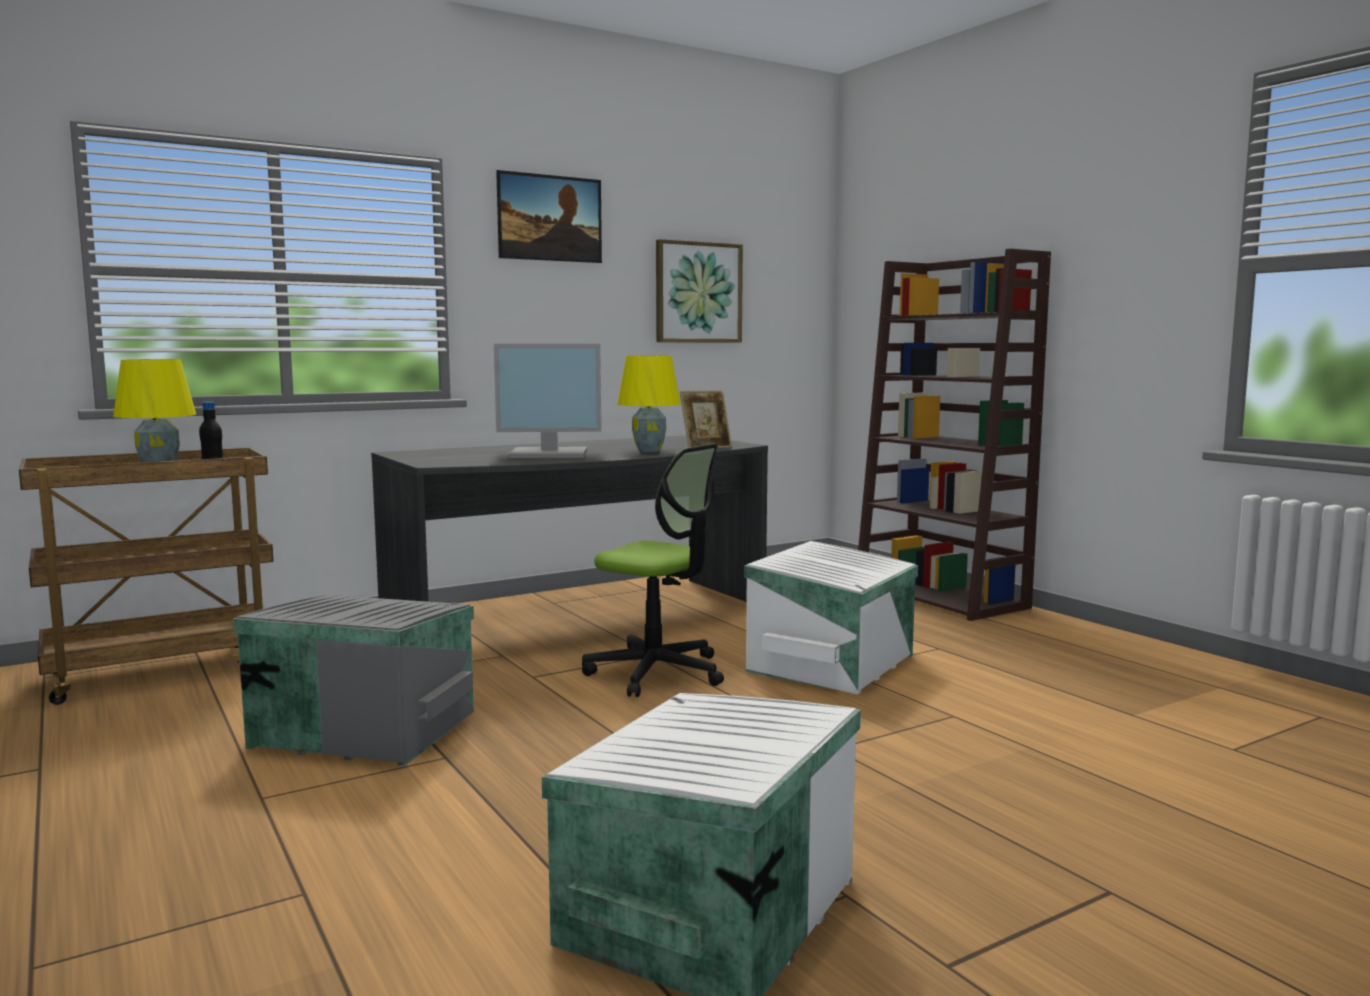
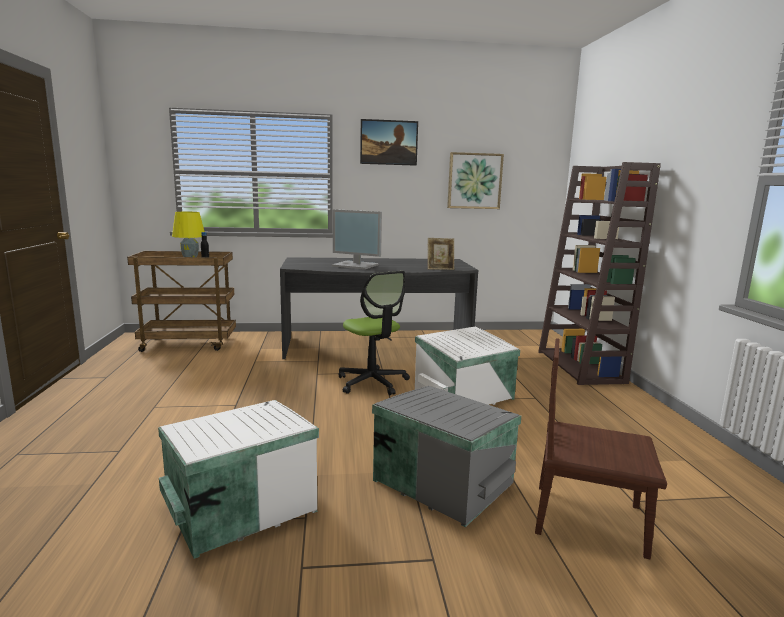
camera: 25 degrees right, 5 degrees up
grey storage box [233,595,474,766] -> grey storage box moved to [372,386,521,527]
yellow table lamp [618,356,681,452] -> none
none -> brown chair [535,338,667,560]

